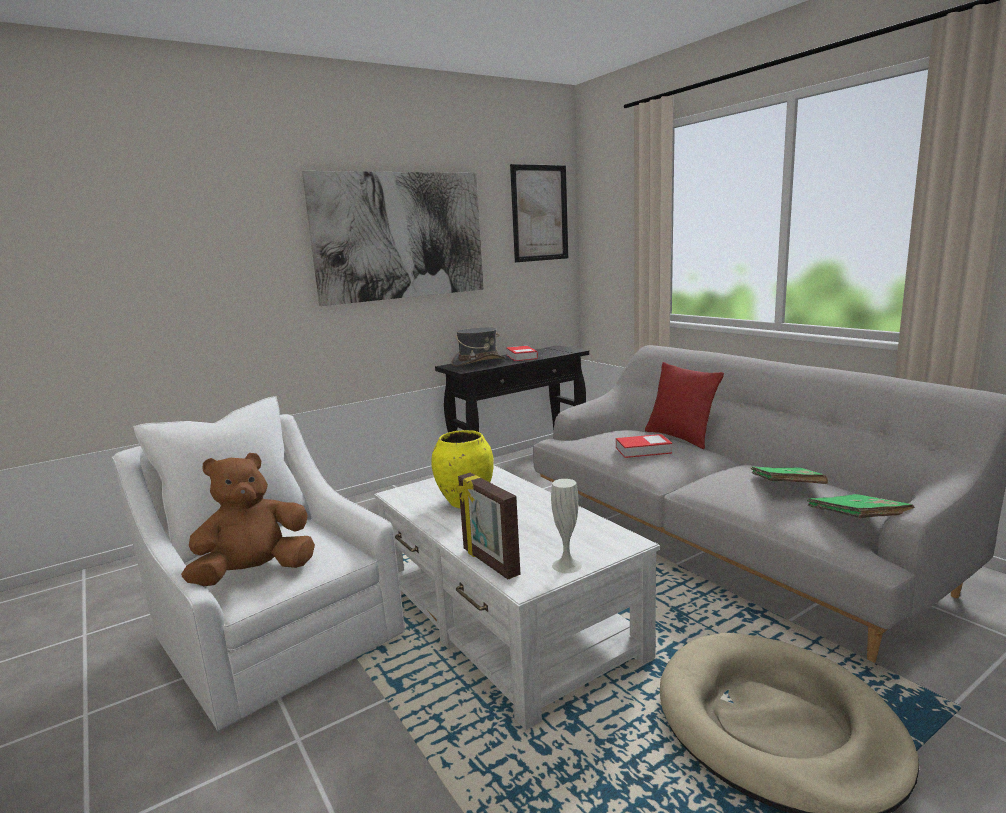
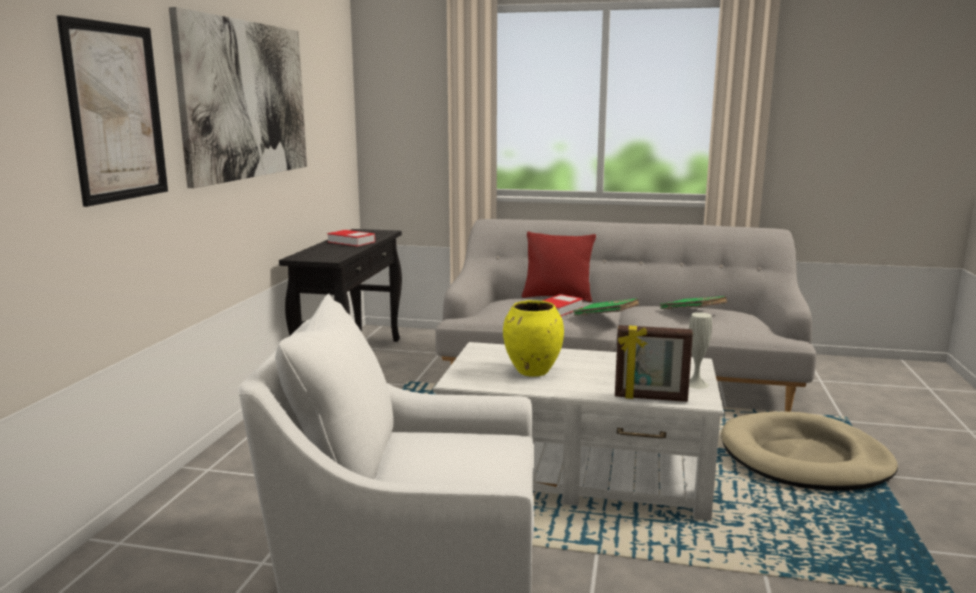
camera: 45 degrees left, 0 degrees up
brown plush toy [181,453,315,586] -> none
grey hat [451,327,505,367] -> none
picture [510,164,568,262] -> picture moved to [56,15,168,207]
green book [807,494,915,518] -> green book moved to [573,299,639,316]

